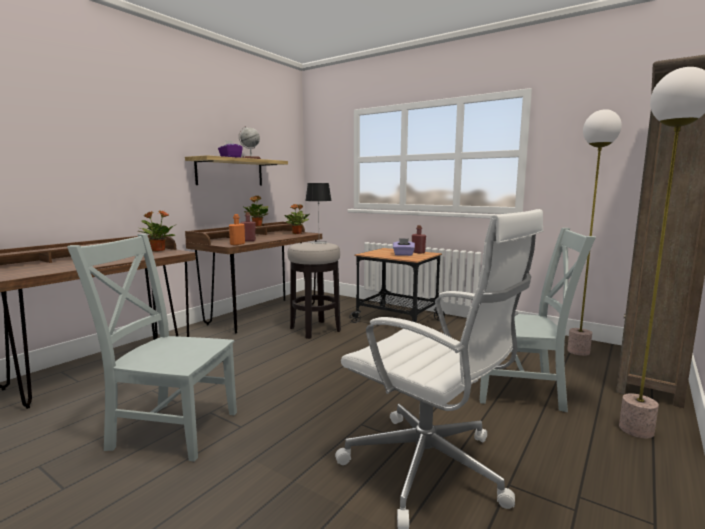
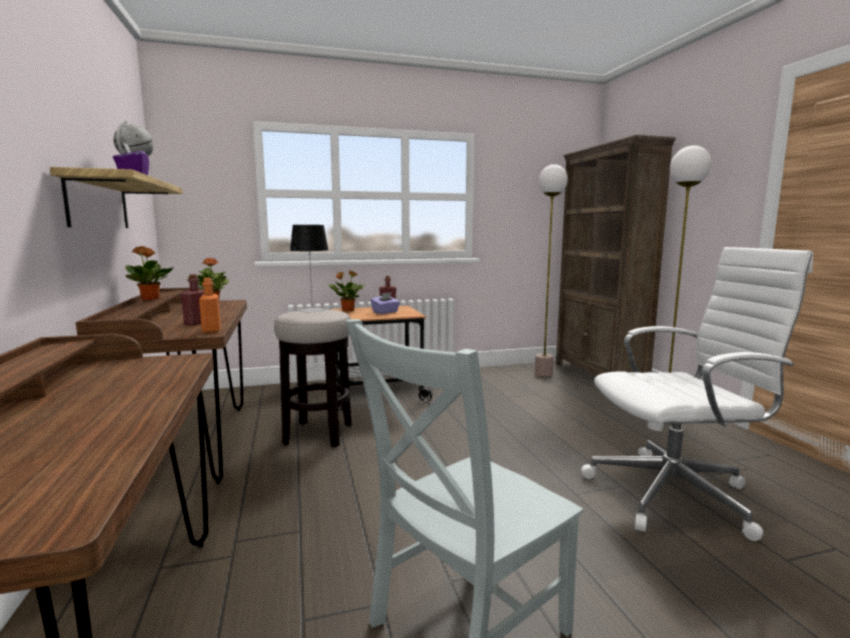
camera: 50 degrees left, 0 degrees up
potted plant [139,210,175,251] -> potted plant moved to [328,270,365,311]
grey chair [480,228,596,412] -> none

